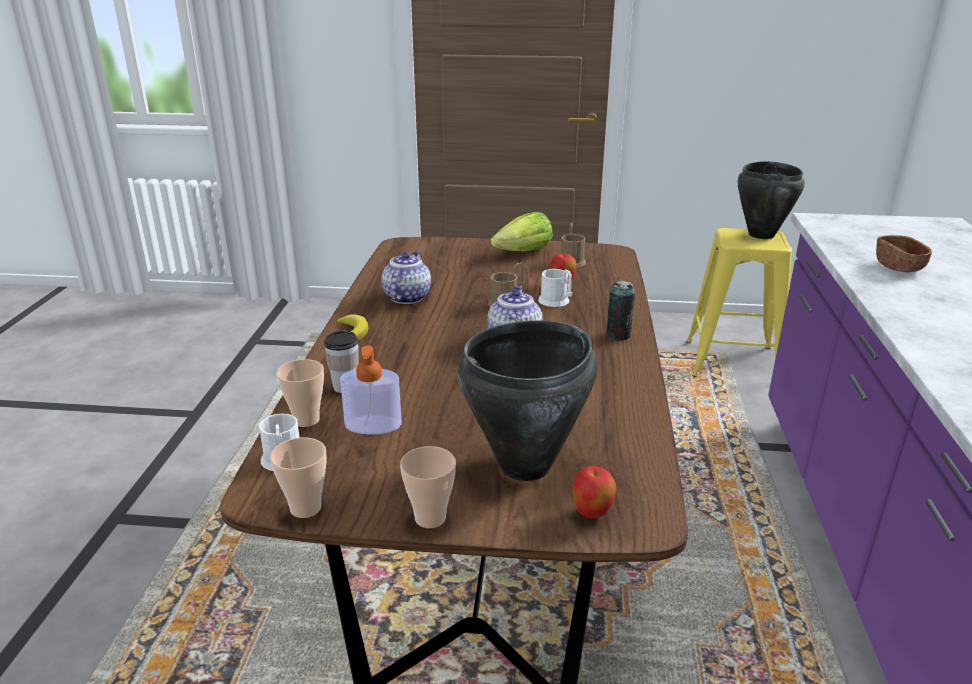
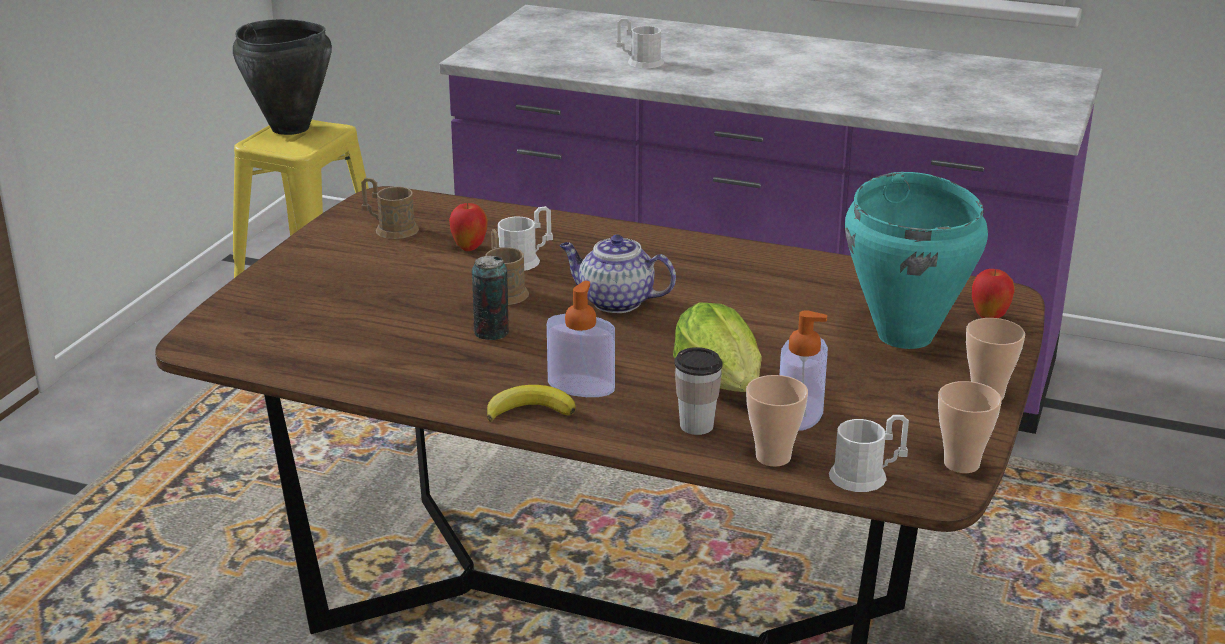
camera: 75 degrees left, 0 degrees up
teapot [381,250,431,304] -> none
black cooking pot [458,320,597,481] -> turquoise cooking pot [845,172,988,349]
lettuce [491,212,553,251] -> lettuce moved to [673,302,762,392]
can [606,280,635,340] -> can moved to [472,255,509,340]
brown bowl [876,235,932,272] -> white mug [616,18,664,68]
none -> soap dispenser [547,281,615,397]

